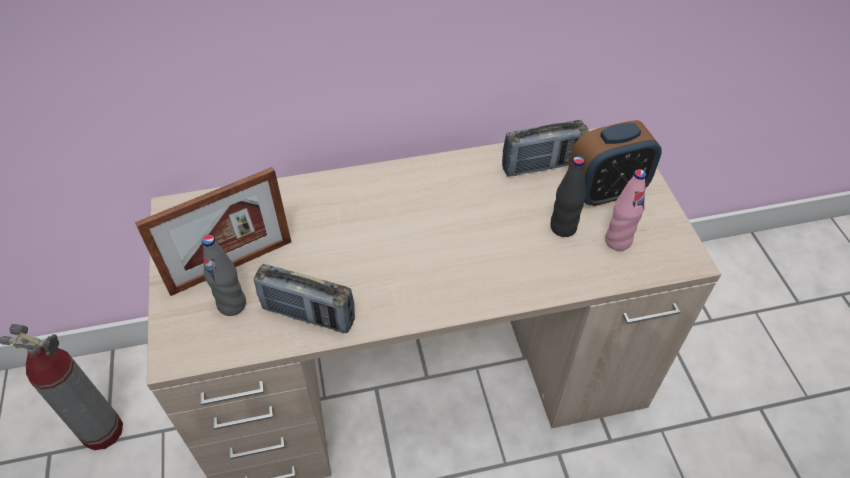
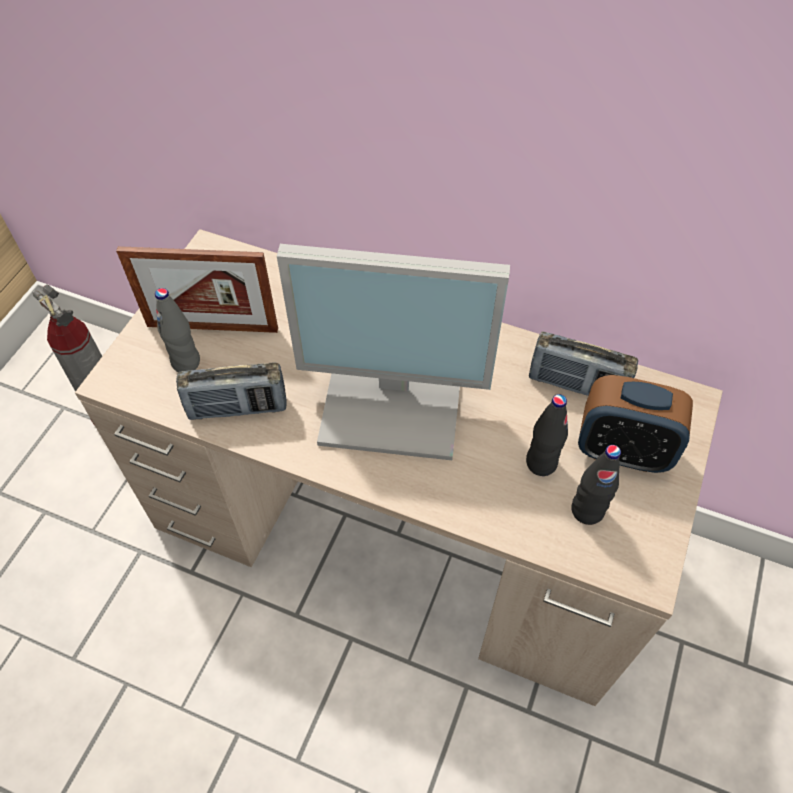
camera: 35 degrees right, 5 degrees up
radio [254,264,355,333] -> radio turned 60 degrees counterclockwise [176,362,287,420]
pink bottle [605,169,647,251] -> black bottle [571,445,621,525]
none -> monitor [277,244,510,460]

